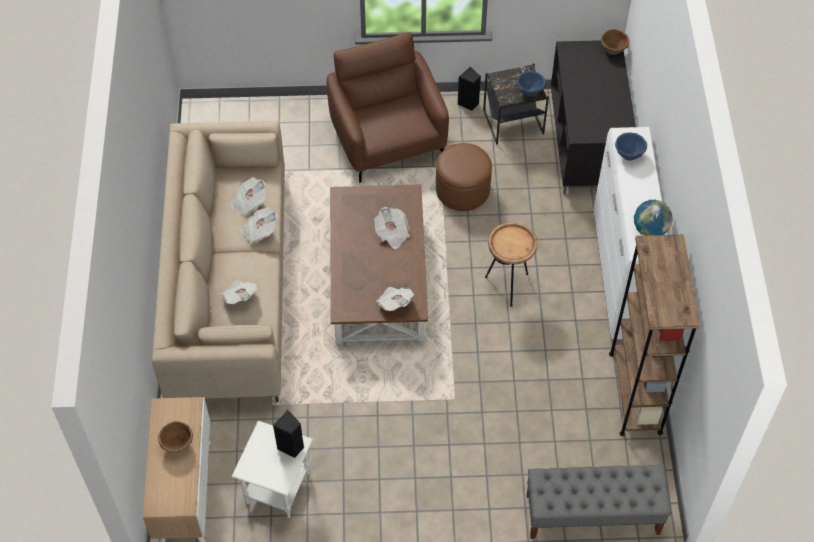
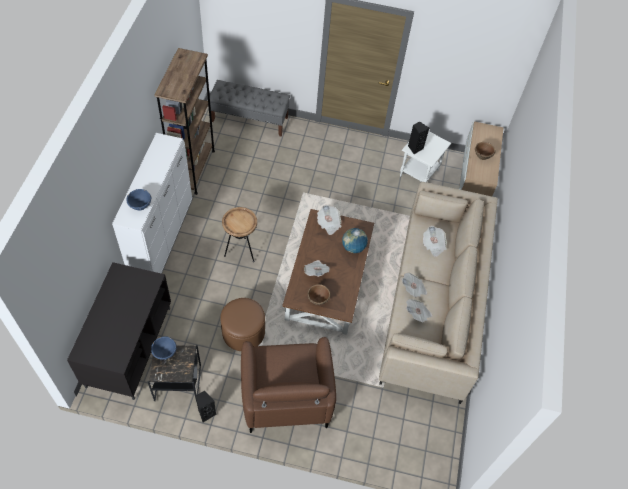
camera: 170 degrees left, 0 degrees up
brown bowl [601,29,629,55] -> brown bowl moved to [308,284,331,305]
globe [634,200,673,236] -> globe moved to [342,228,368,253]

